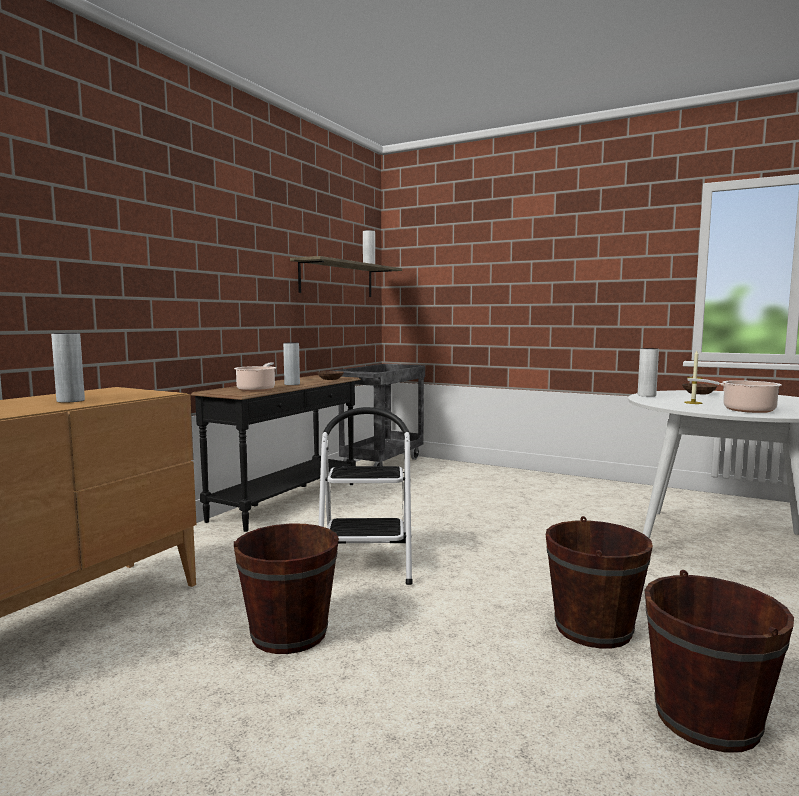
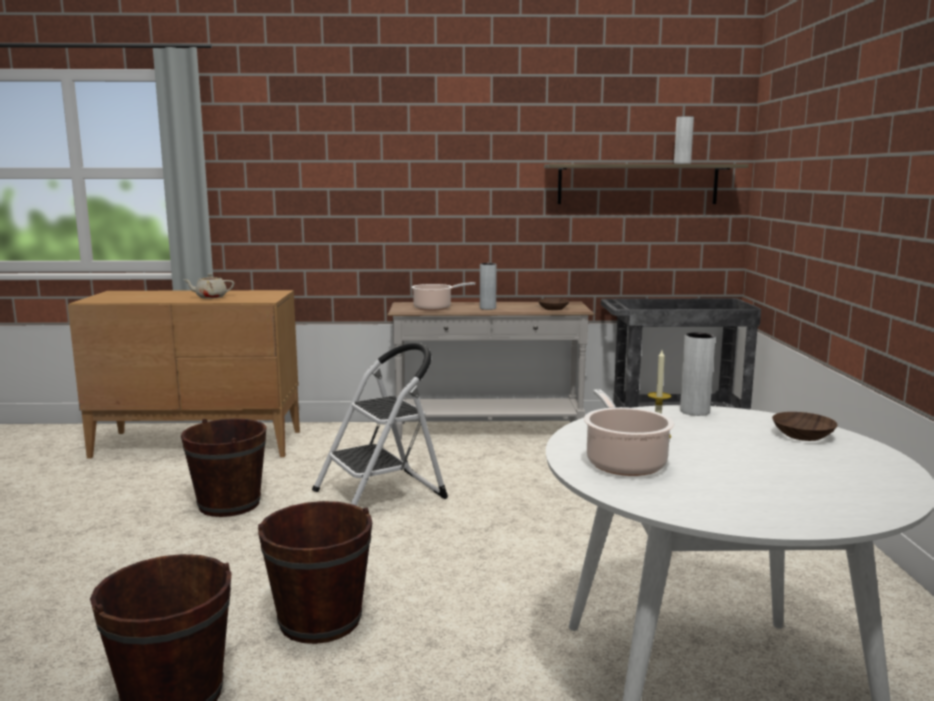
camera: 60 degrees right, 5 degrees up
grey vase [51,333,85,403] -> beige teapot [183,274,234,299]
black console table [191,375,361,532] -> white console table [387,302,595,440]

